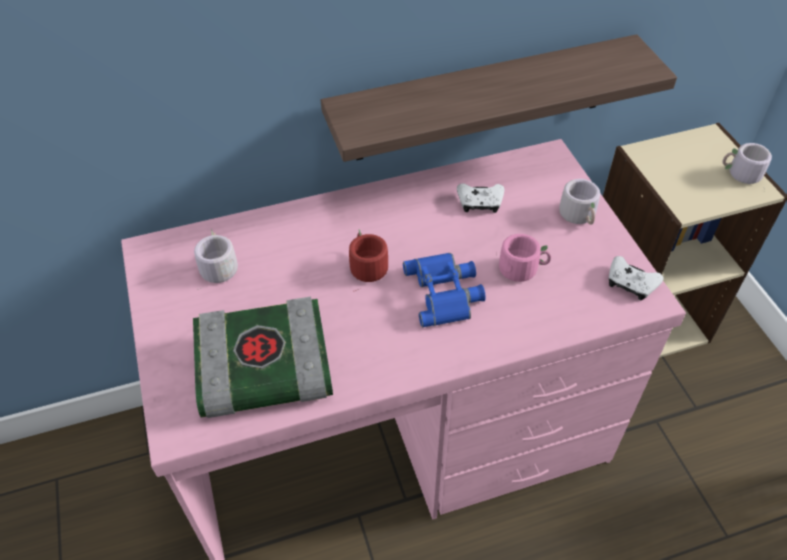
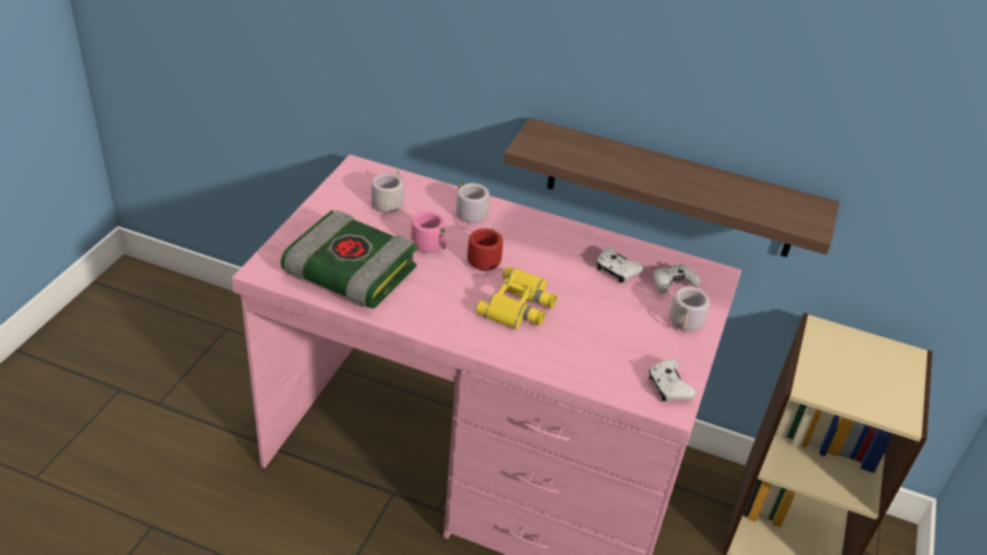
camera: 35 degrees right, 10 degrees down
blue binoculars [403,253,486,327] -> yellow binoculars [476,267,557,330]
pink mug [496,234,551,282] -> pink mug moved to [411,211,448,253]
grey mug [722,143,772,184] -> grey mug moved to [456,180,489,230]
none -> white game controller [653,263,701,293]

